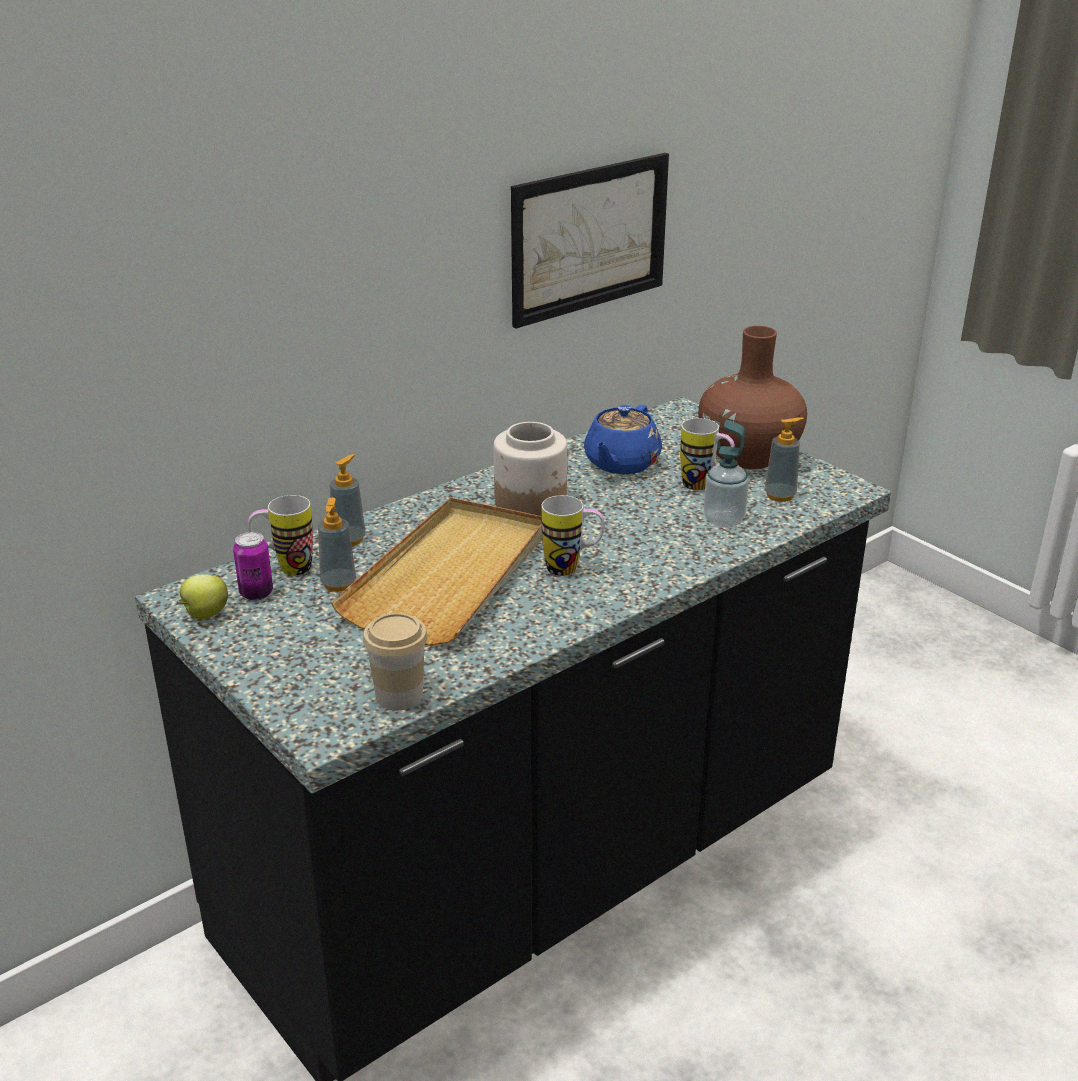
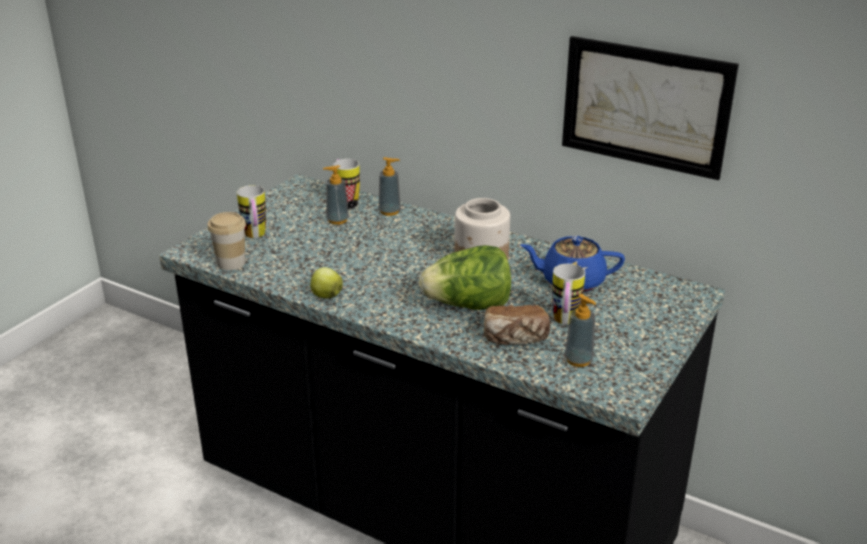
camera: 70 degrees right, 0 degrees up
apple [177,574,228,619] -> apple moved to [310,267,343,298]
can [233,532,273,600] -> none
beige tray [331,498,542,646] -> none
mug [541,495,604,576] -> mug moved to [237,185,266,238]
brown vase [698,326,807,469] -> none
soap dispenser [704,420,749,527] -> bread [484,305,550,345]
none -> lettuce [419,245,511,310]

